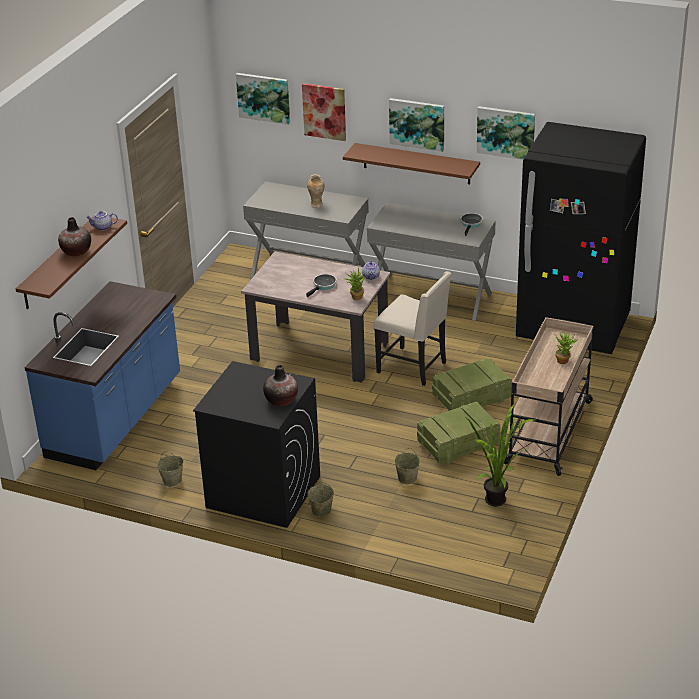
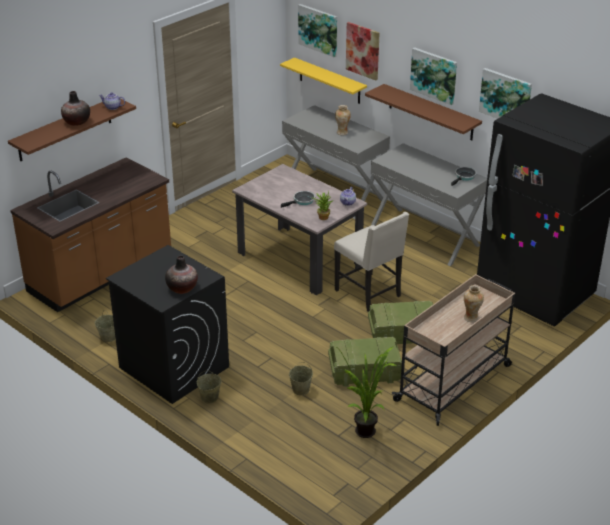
camera: 20 degrees right, 0 degrees up
blue counter [24,281,180,470] -> brown counter [10,157,171,312]
potted plant [554,332,578,364] -> vase [464,285,484,322]
none -> yellow shelf [280,58,367,104]

